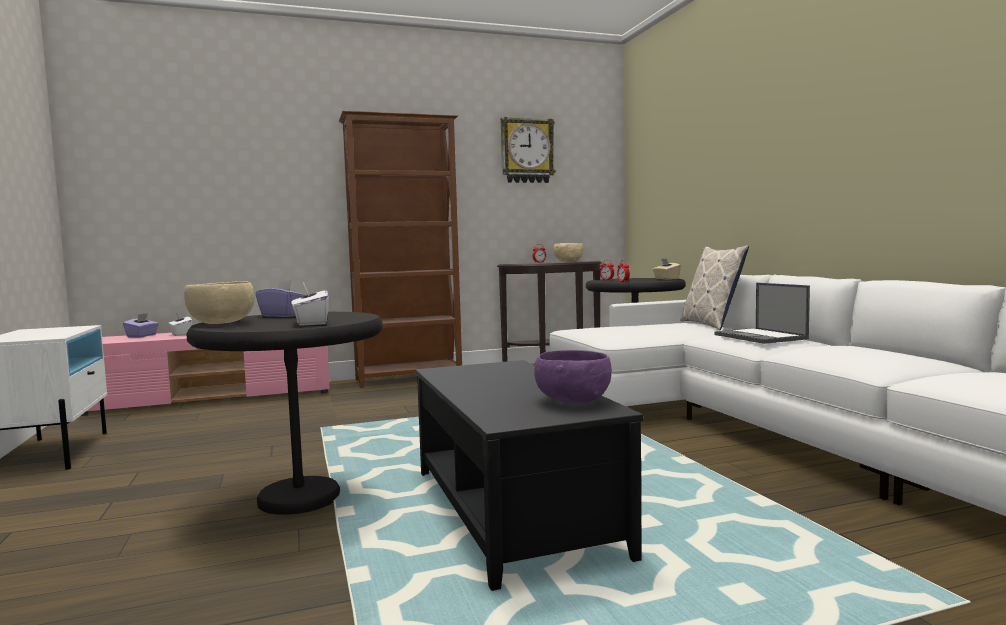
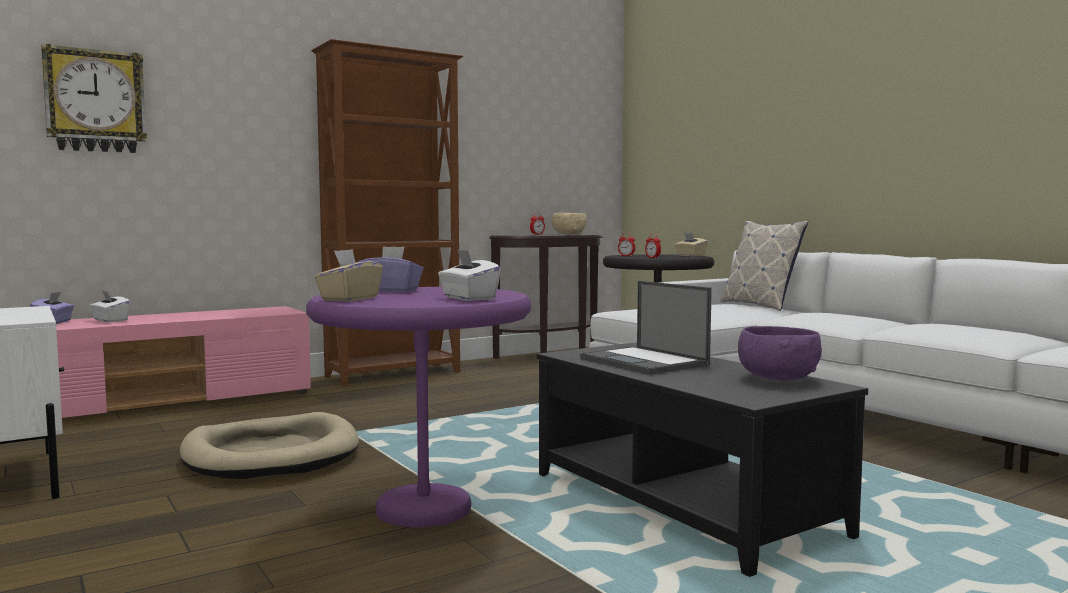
camera: 15 degrees left, 0 degrees up
beige bowl [184,281,254,324] -> beige tissue box [314,249,383,301]
black side table [186,312,383,515] -> purple side table [306,287,531,527]
wall clock [501,117,556,183] -> wall clock moved to [41,44,147,153]
laptop [714,283,810,344] -> laptop moved to [580,281,712,375]
none -> beige dog bed [180,412,359,479]

